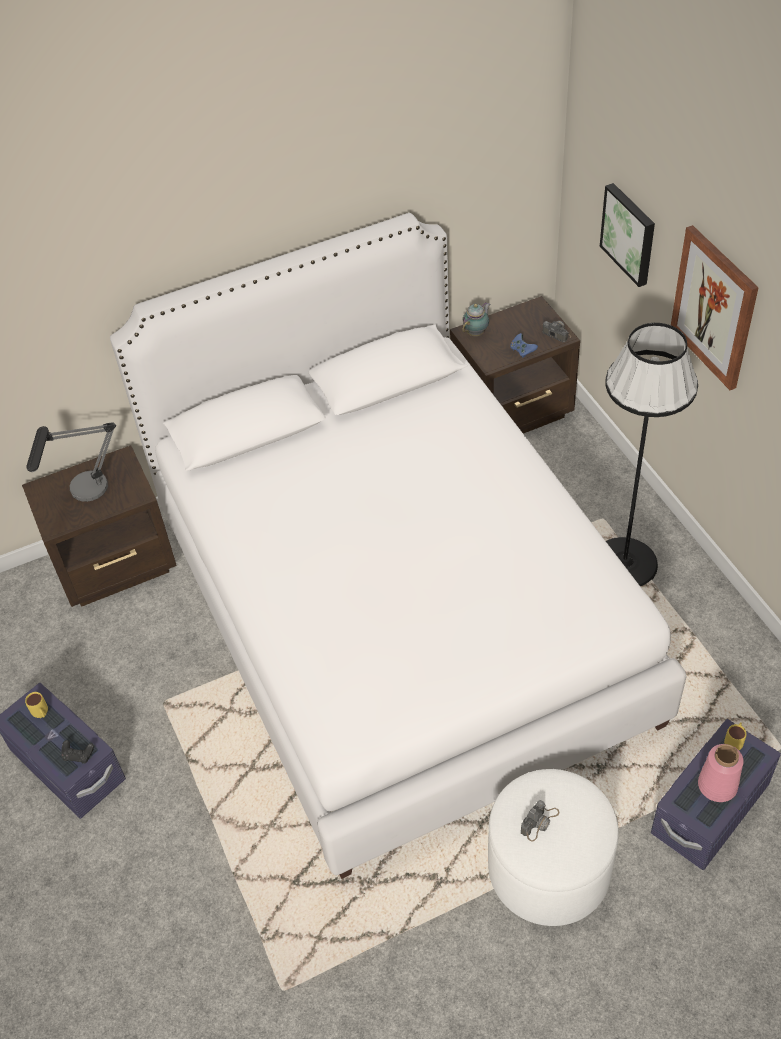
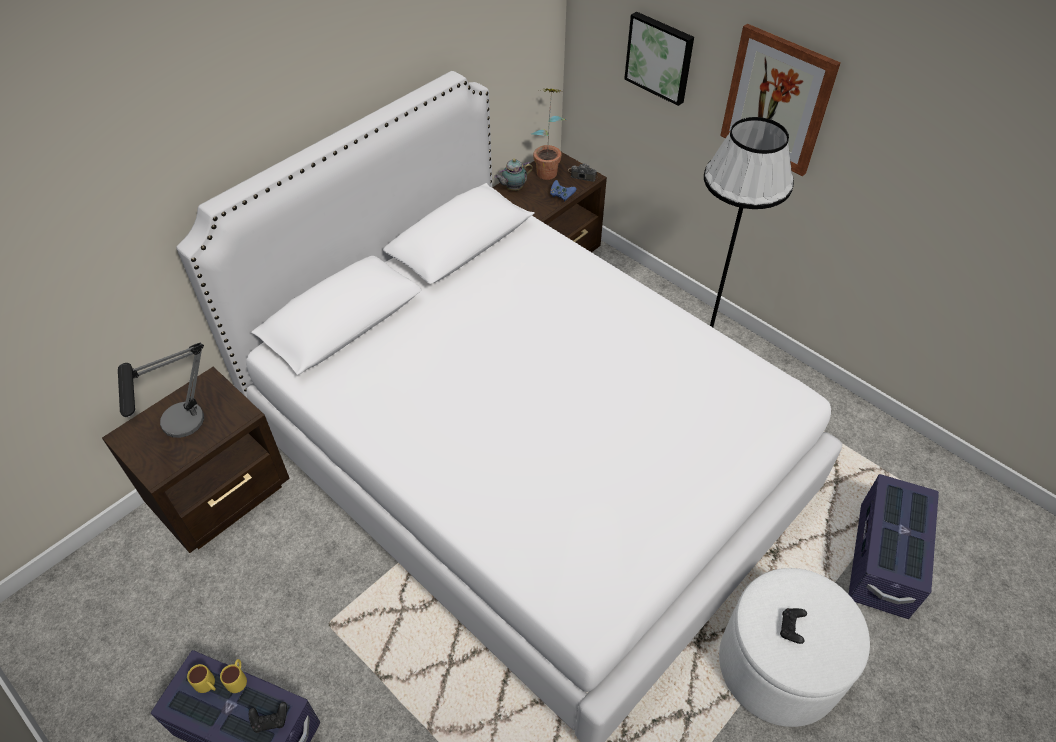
camera: 25 degrees left, 0 degrees up
teapot [462,302,490,336] -> teapot turned 135 degrees counterclockwise [494,159,533,191]
camera [521,800,559,841] -> black game controller [780,608,807,644]
pink vase [698,744,743,802] -> none
yellow mug [724,723,747,750] -> yellow mug moved to [220,659,247,693]
none -> potted plant [531,88,566,180]

